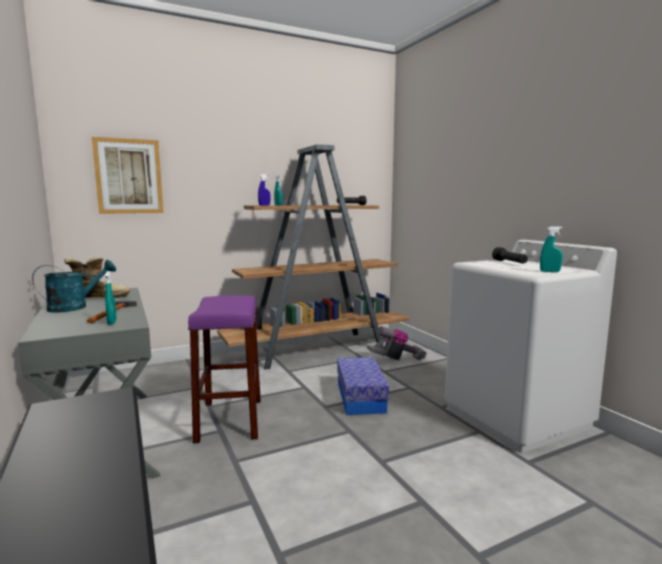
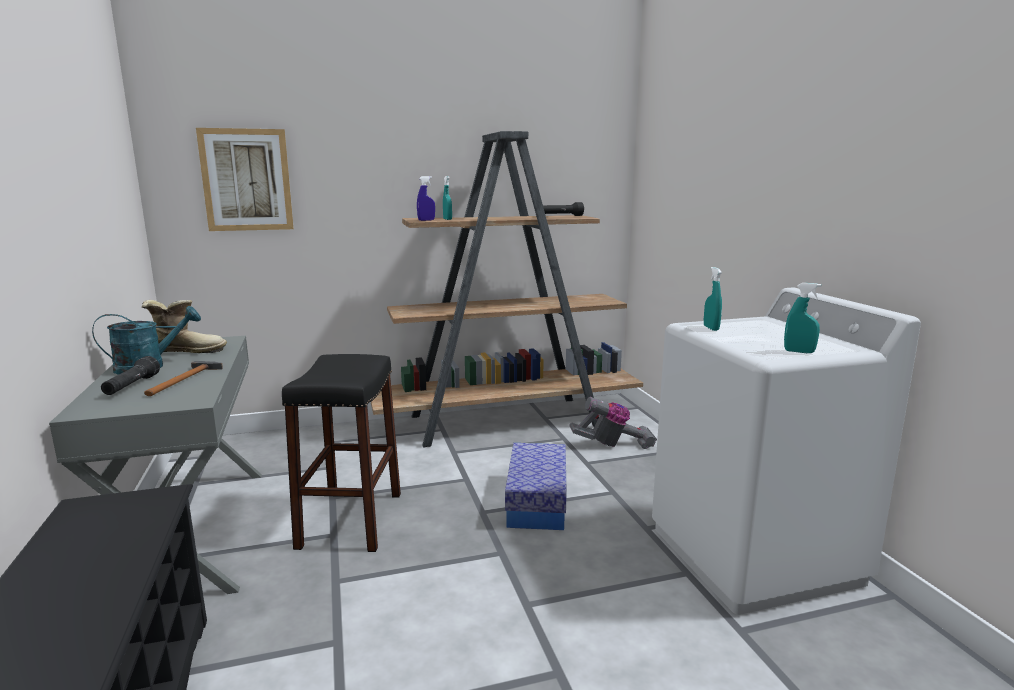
camera: 10 degrees right, 5 degrees up
turquoise spray bottle [105,271,117,325] -> turquoise spray bottle moved to [704,267,722,331]
purple stool [188,295,261,443] -> black stool [282,354,401,552]
black flashlight [492,247,528,264] -> black flashlight moved to [101,356,160,395]

